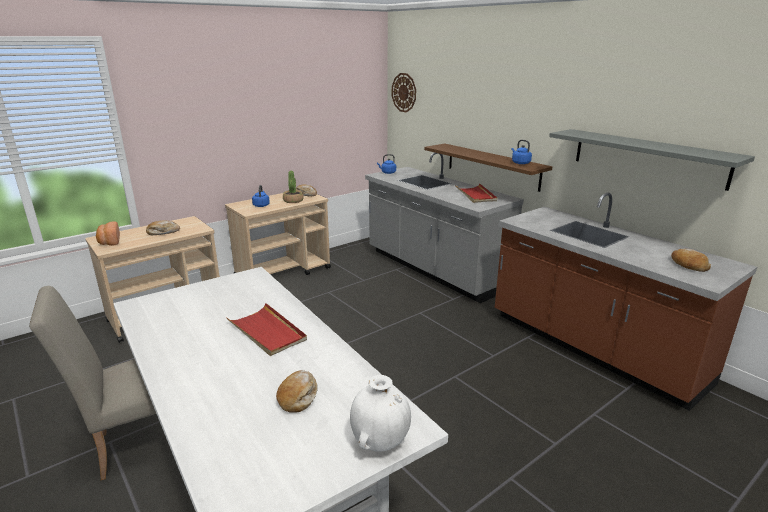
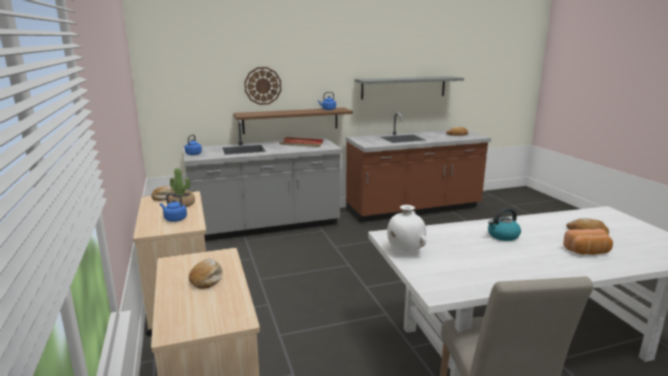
camera: 70 degrees left, 5 degrees down
bread [96,221,120,246] -> bread moved to [563,229,613,255]
red tray [226,303,307,356] -> kettle [488,208,521,241]
white vase [350,375,411,452] -> white vase moved to [387,205,426,252]
wall clock [392,73,416,112] -> wall clock moved to [244,67,281,105]

